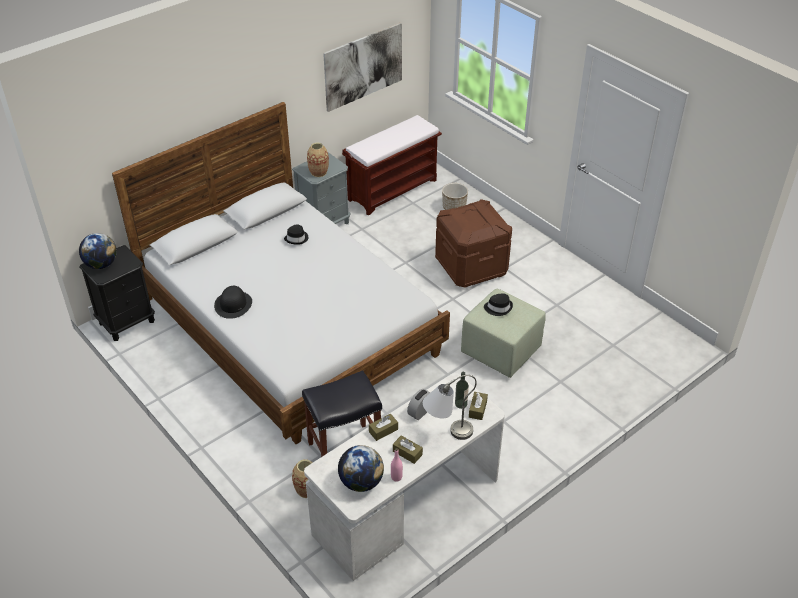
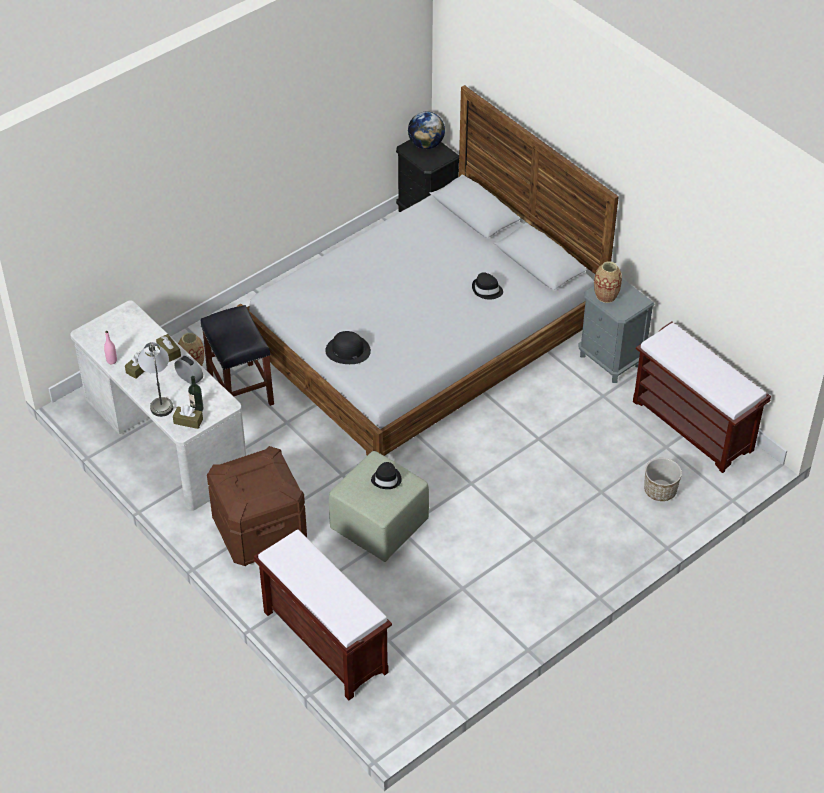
camera: 90 degrees right, 5 degrees up
black hat [214,286,252,319] -> black hat moved to [325,331,371,364]
picture [323,23,402,112] -> none
globe [338,445,384,492] -> none
brown storage box [435,199,512,288] -> brown storage box moved to [207,446,307,566]
none -> brown bench [254,529,392,700]

